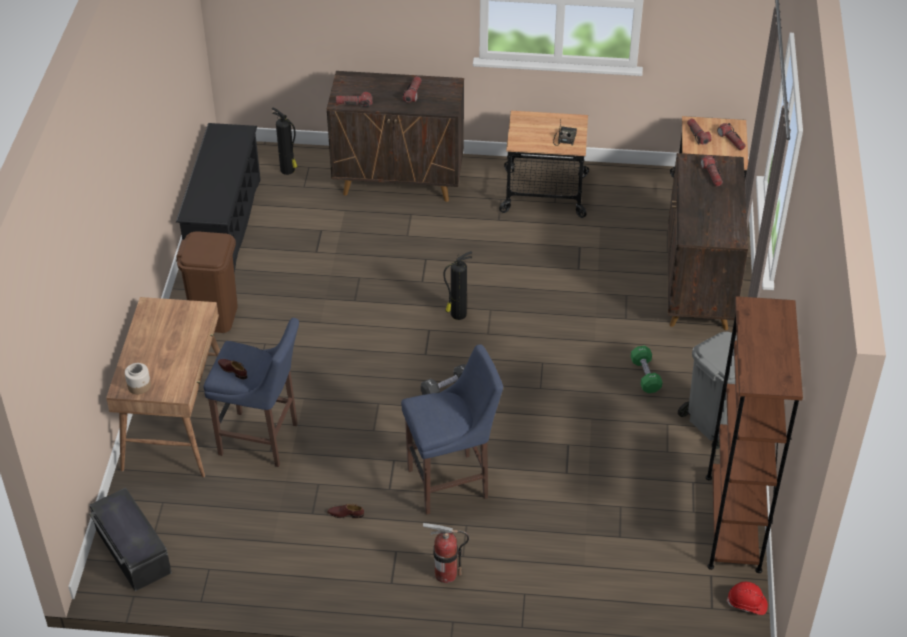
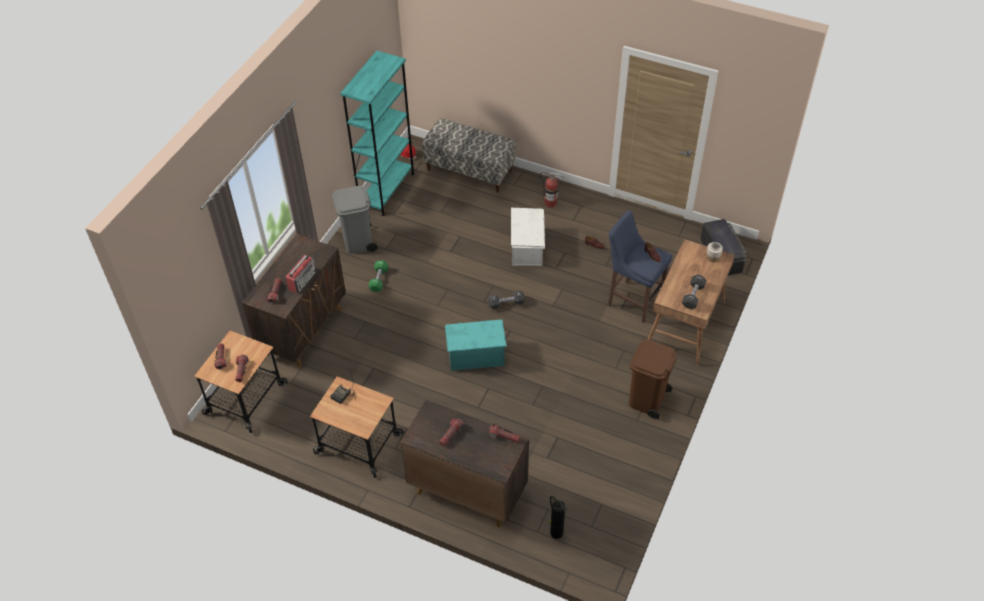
camera: 160 degrees left, 5 degrees up
black shoe rack [176,123,261,273] -> none
blue stool [401,344,503,515] -> white storage box [511,208,545,266]
fire extinguisher [443,251,472,320] -> turquoise storage box [445,319,507,371]
brown bookcase [706,296,803,573] -> turquoise bookcase [340,50,415,216]
none -> radio [285,255,316,293]
none -> bench [422,118,516,192]
none -> black dumbbell [682,275,706,309]

